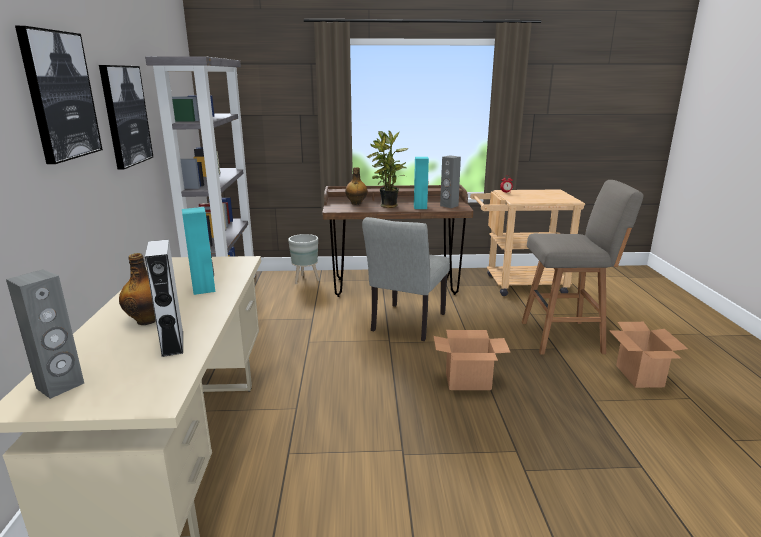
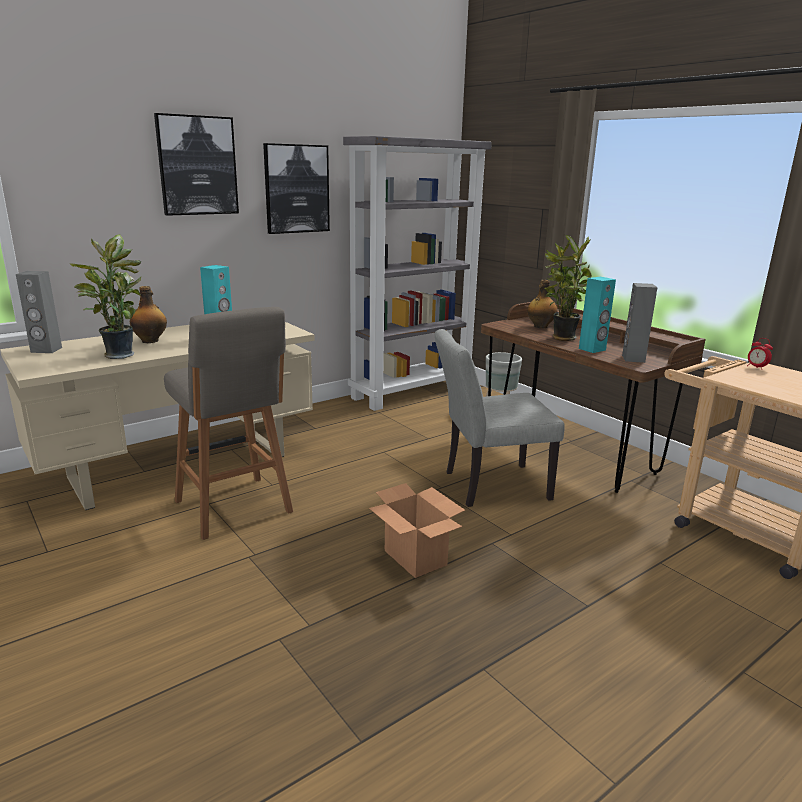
camera: 55 degrees right, 0 degrees up
grey speaker [145,239,183,357] -> potted plant [70,234,141,359]
grey stool [522,180,644,355] -> grey stool moved to [164,307,293,540]
cardboard box [609,322,688,388] -> none

